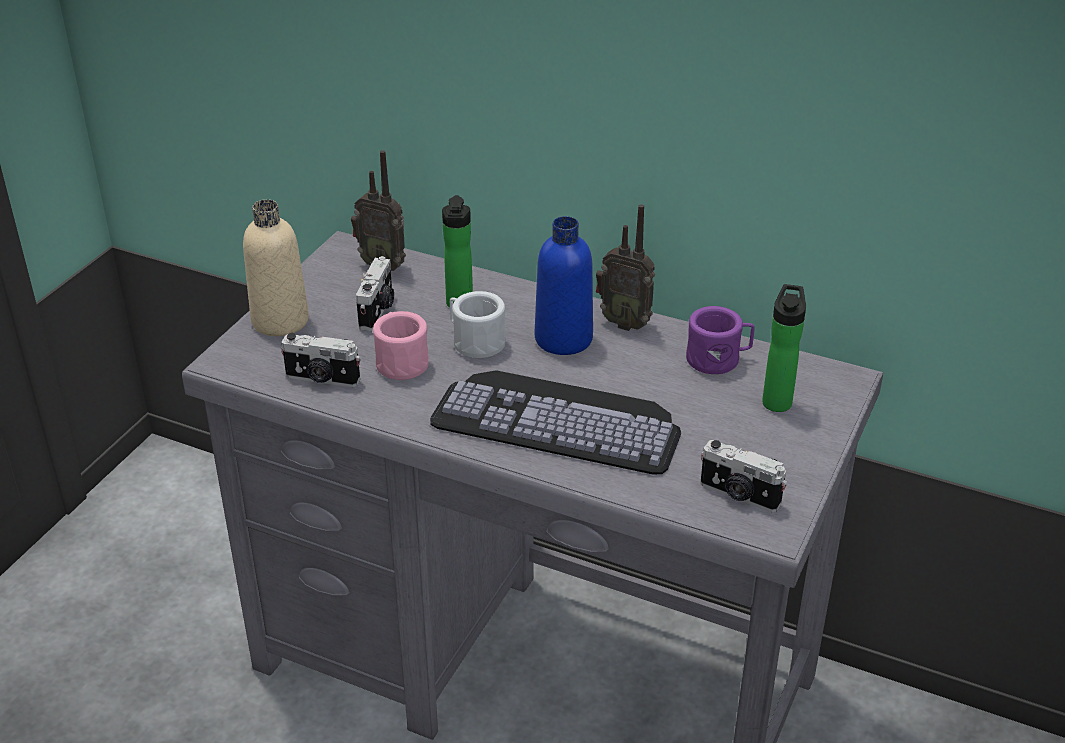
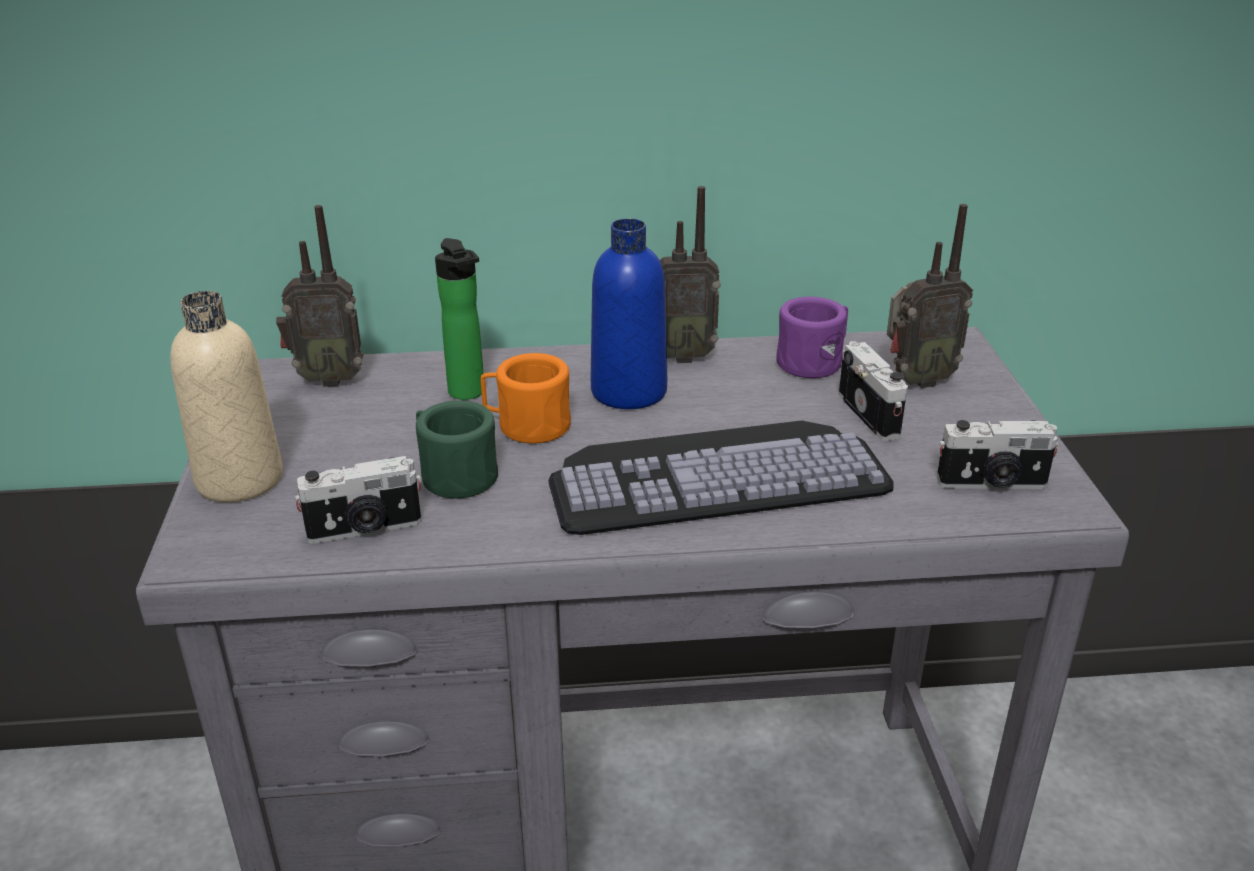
camera: 30 degrees left, 5 degrees down
camera [356,256,394,331] -> camera moved to [839,341,908,441]
pink mug [373,311,429,380] -> green mug [416,401,498,498]
white mug [450,291,506,358] -> orange mug [481,353,571,443]
bottle [762,284,806,412] -> radio [887,204,973,388]

